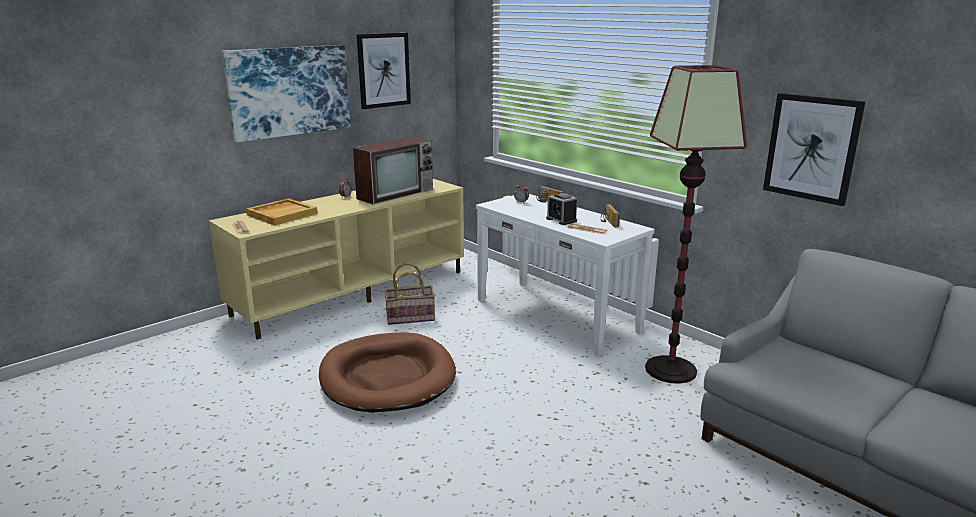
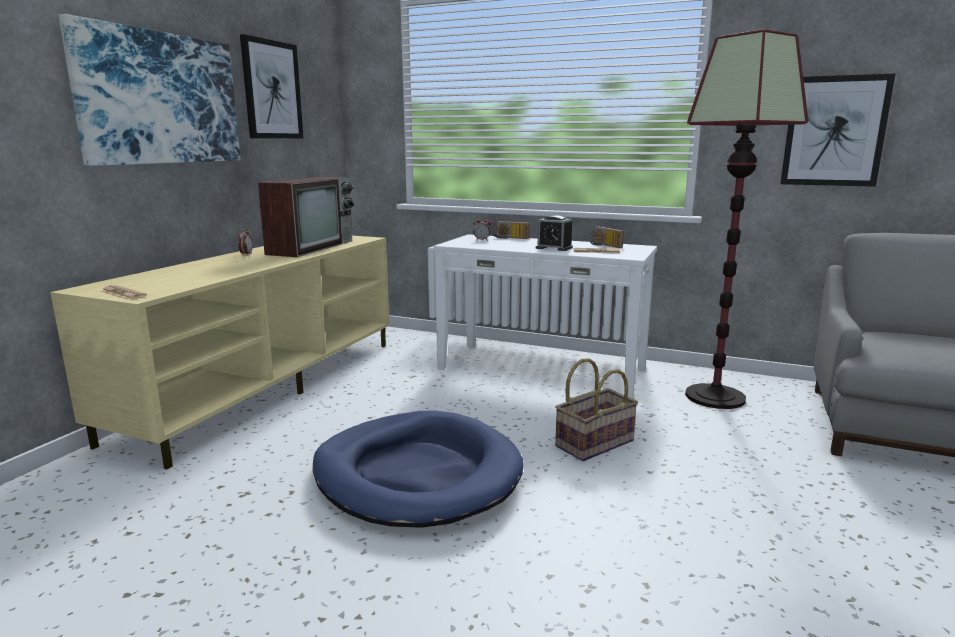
camera: 25 degrees left, 5 degrees down
beige tray [246,198,318,225] -> none
brown dog bed [319,333,456,413] -> blue dog bed [313,410,524,528]
basket [384,263,435,325] -> basket moved to [555,358,638,461]

